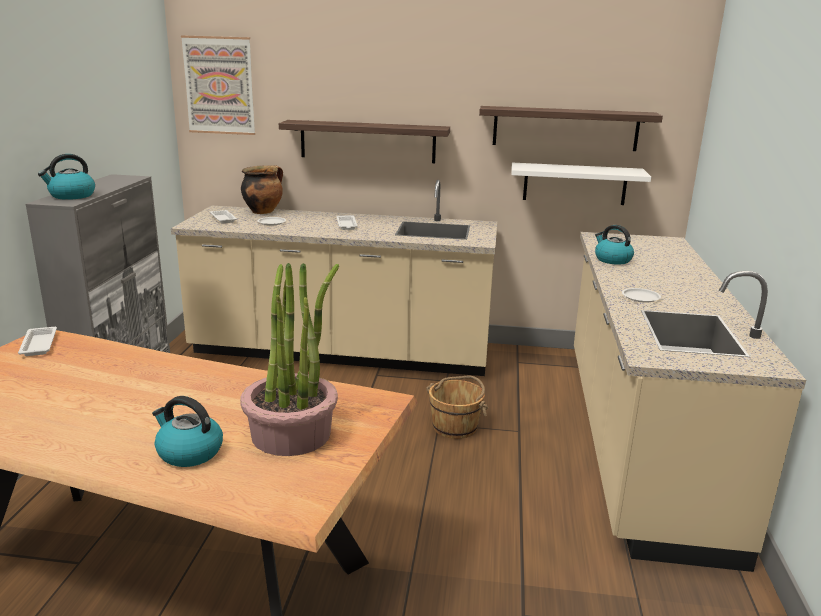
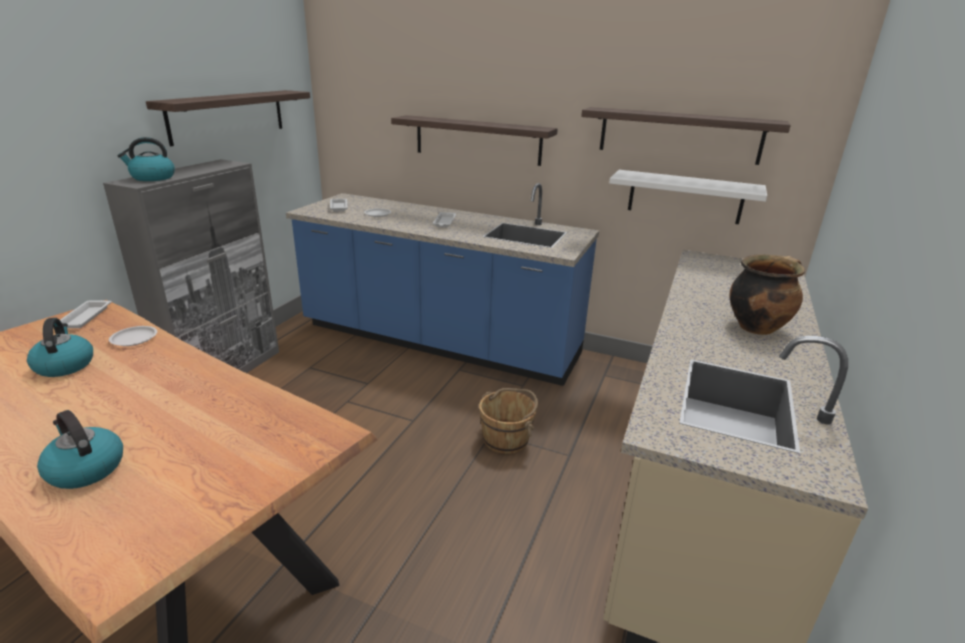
camera: 15 degrees right, 5 degrees up
beige counter [171,180,497,376] -> blue counter [286,183,599,386]
picture [181,35,255,135] -> none
potted plant [240,263,339,456] -> none
cooking pot [241,165,283,214] -> cooking pot moved to [729,254,805,335]
kettle [595,225,634,265] -> kettle moved to [27,318,93,377]
white plate [622,288,661,303] -> white plate moved to [109,326,157,346]
none -> shelf [146,90,310,146]

